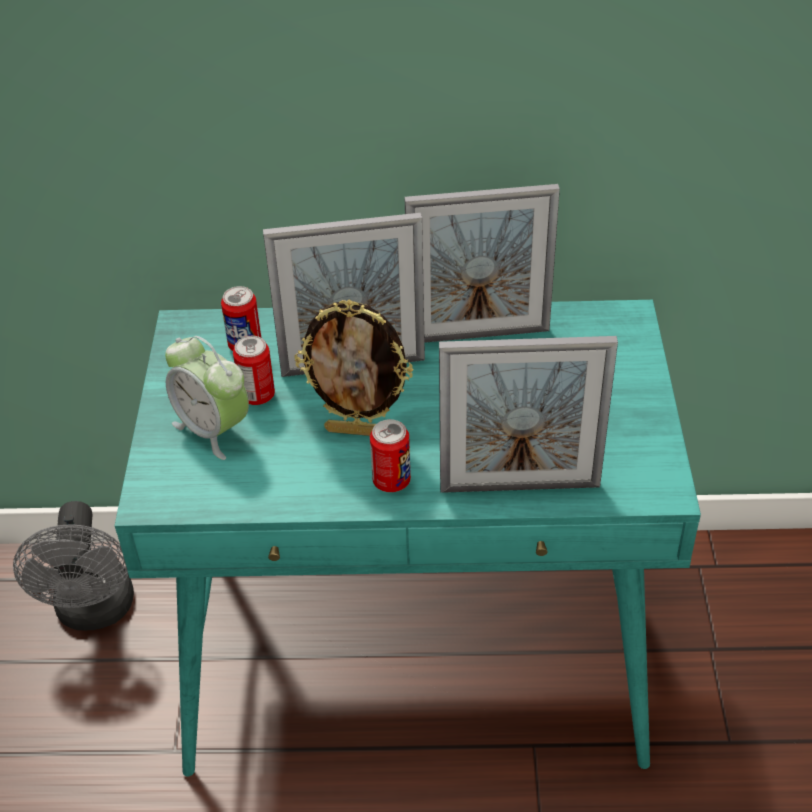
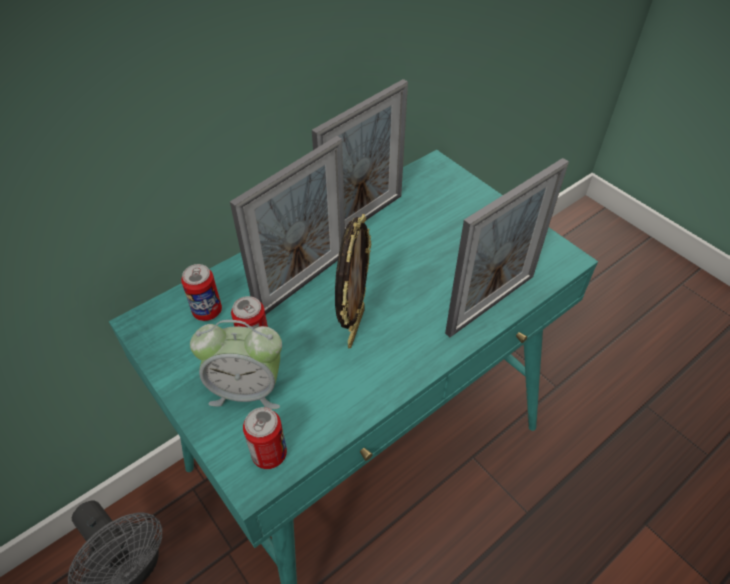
camera: 40 degrees left, 5 degrees up
picture frame [294,299,413,436] -> picture frame turned 45 degrees counterclockwise [335,214,371,349]
can [370,419,411,492] -> can moved to [243,407,287,469]

